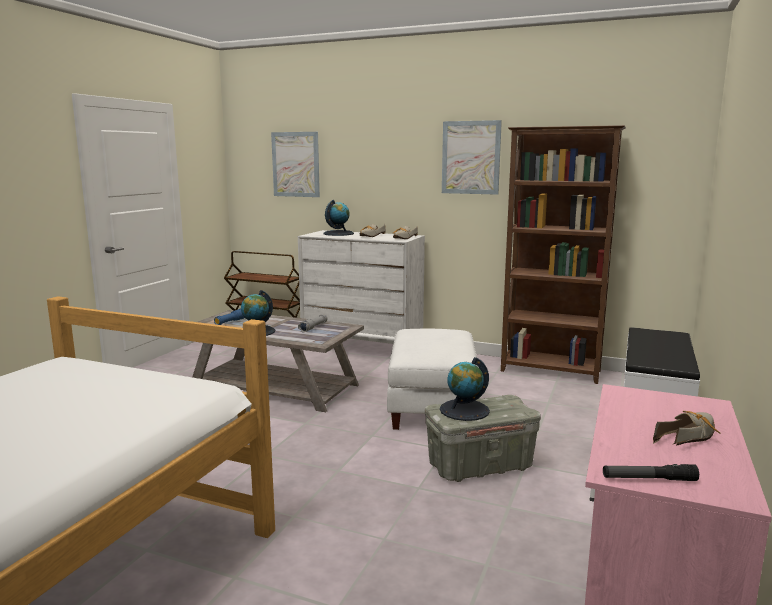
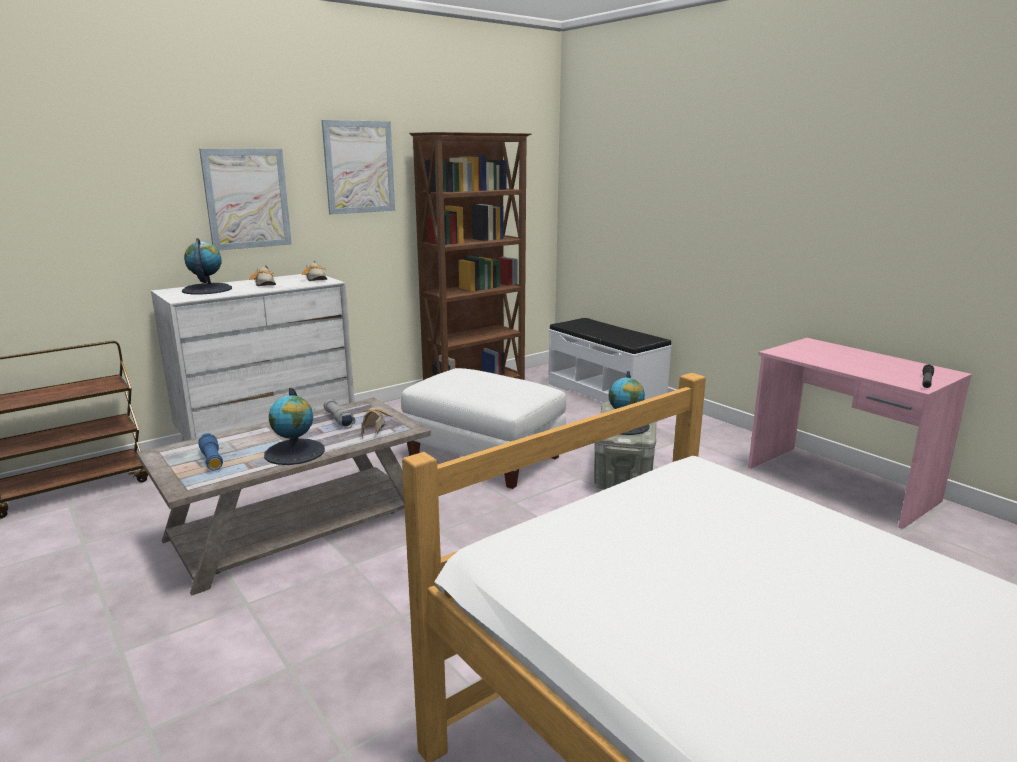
camera: 60 degrees left, 5 degrees up
picture [271,132,320,197] -> picture moved to [199,149,292,250]
shoe [653,411,721,446] -> shoe moved to [361,407,392,438]

